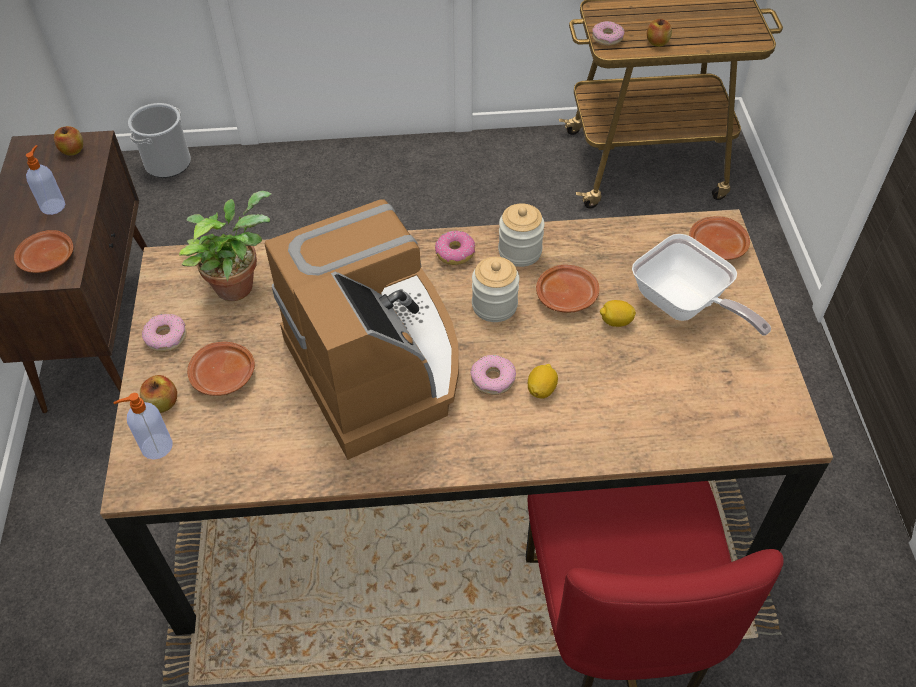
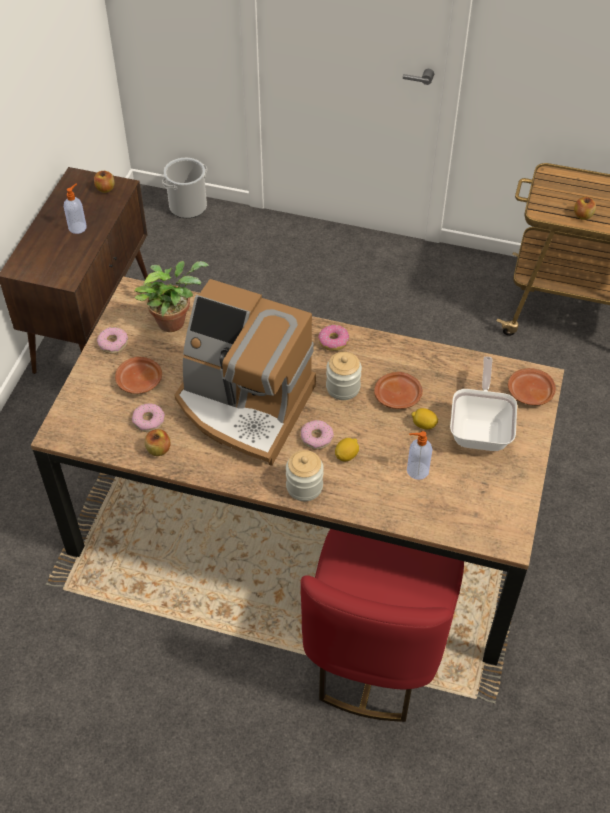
camera: 20 degrees right, 0 degrees up
brown plate [14,230,74,273] -> none
soap dispenser [113,393,172,460] -> soap dispenser moved to [407,431,433,480]
apple [140,375,177,413] -> apple moved to [145,429,170,456]
coffee machine [265,199,459,460] -> coffee machine turned 120 degrees clockwise [175,279,316,466]
jar [498,203,545,267] -> jar moved to [286,450,324,501]
donut [592,21,625,46] -> donut moved to [132,403,165,432]
frying pan [632,234,771,336] -> frying pan turned 150 degrees counterclockwise [450,357,517,451]

